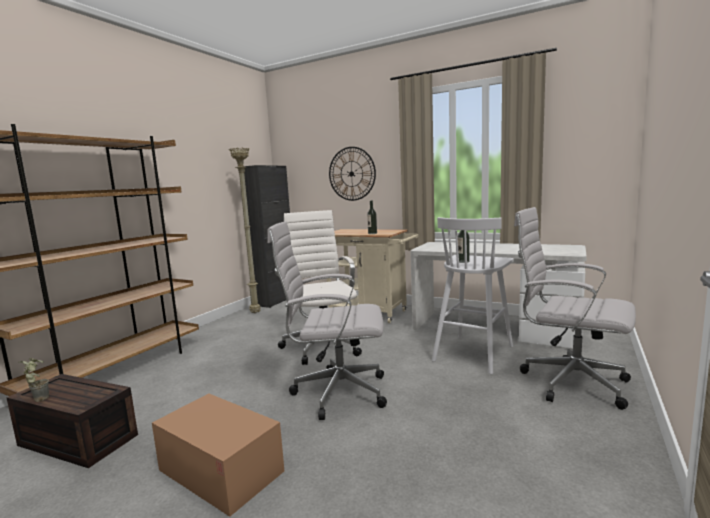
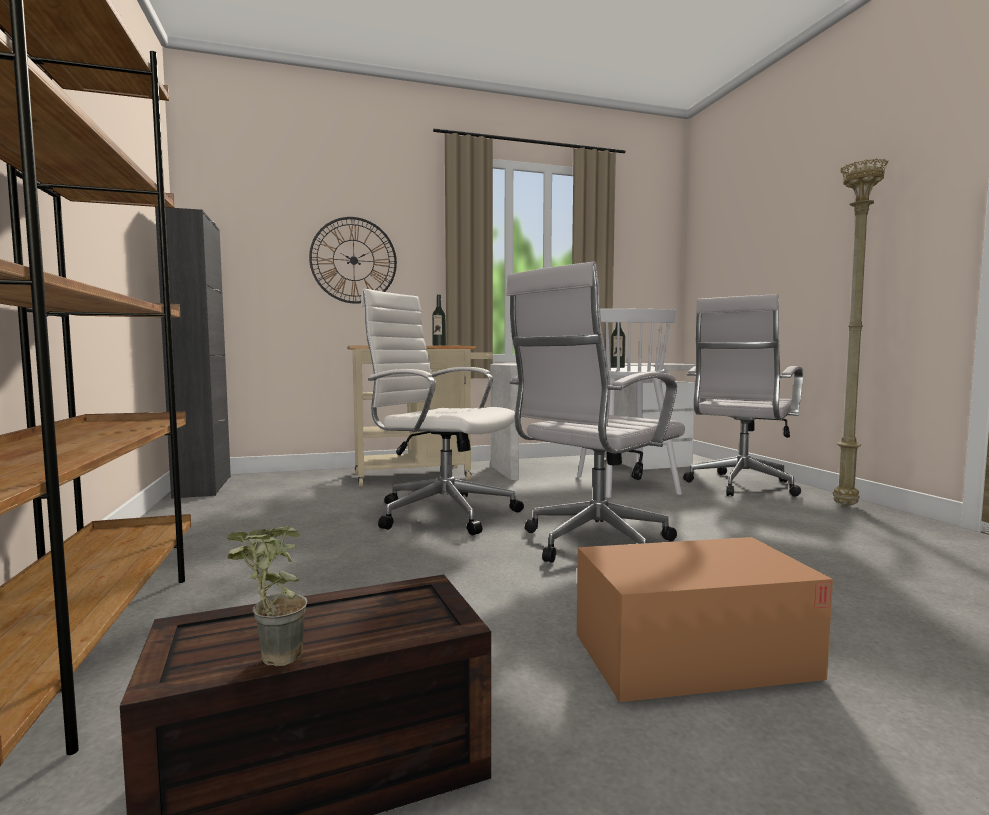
camera: 45 degrees left, 5 degrees down
beige floor lamp [229,148,261,313] -> beige floor lamp moved to [833,158,889,506]
white office chair [514,207,636,410] -> white office chair turned 45 degrees counterclockwise [683,294,803,497]

